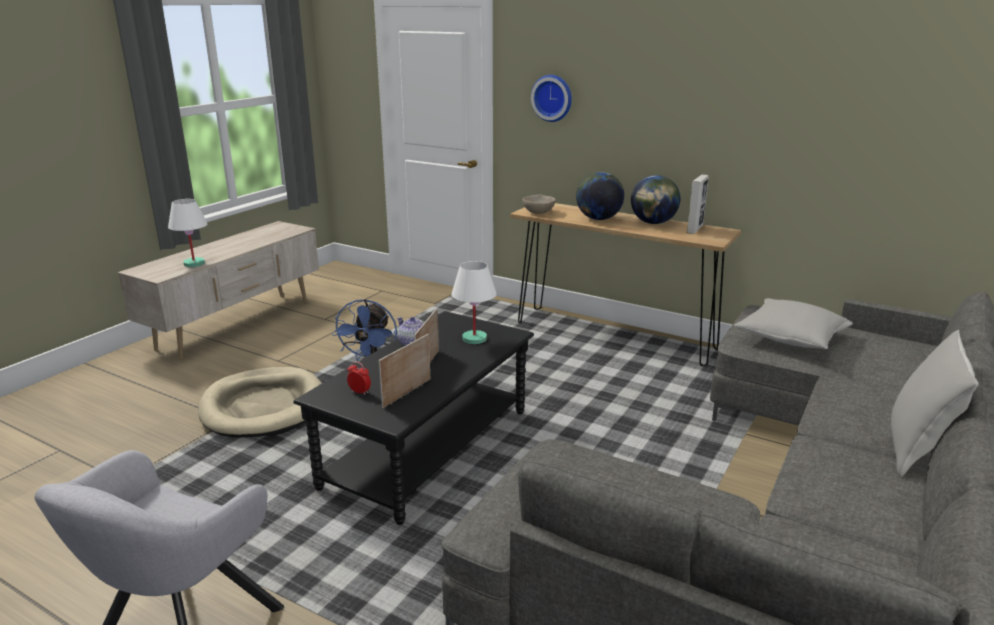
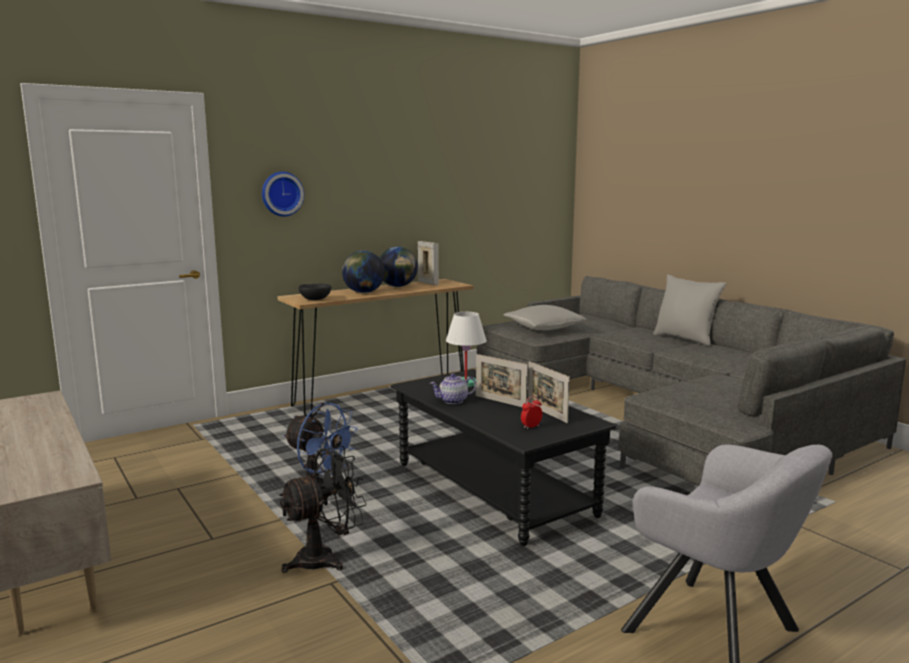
camera: 65 degrees left, 10 degrees down
white table lamp [168,199,207,267] -> none
beige dog bed [198,367,322,438] -> black fan [279,446,367,573]
beige bowl [522,195,556,214] -> black bowl [299,284,331,300]

